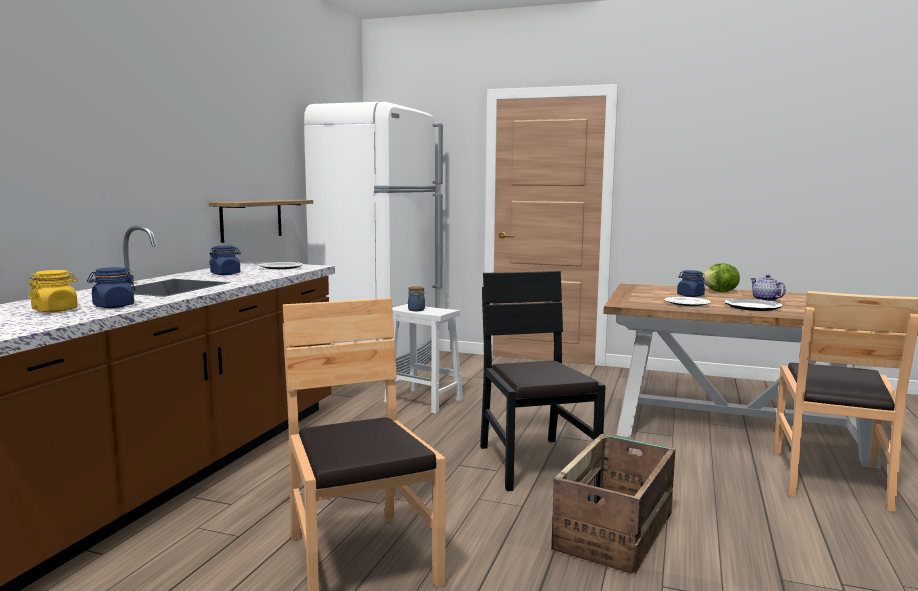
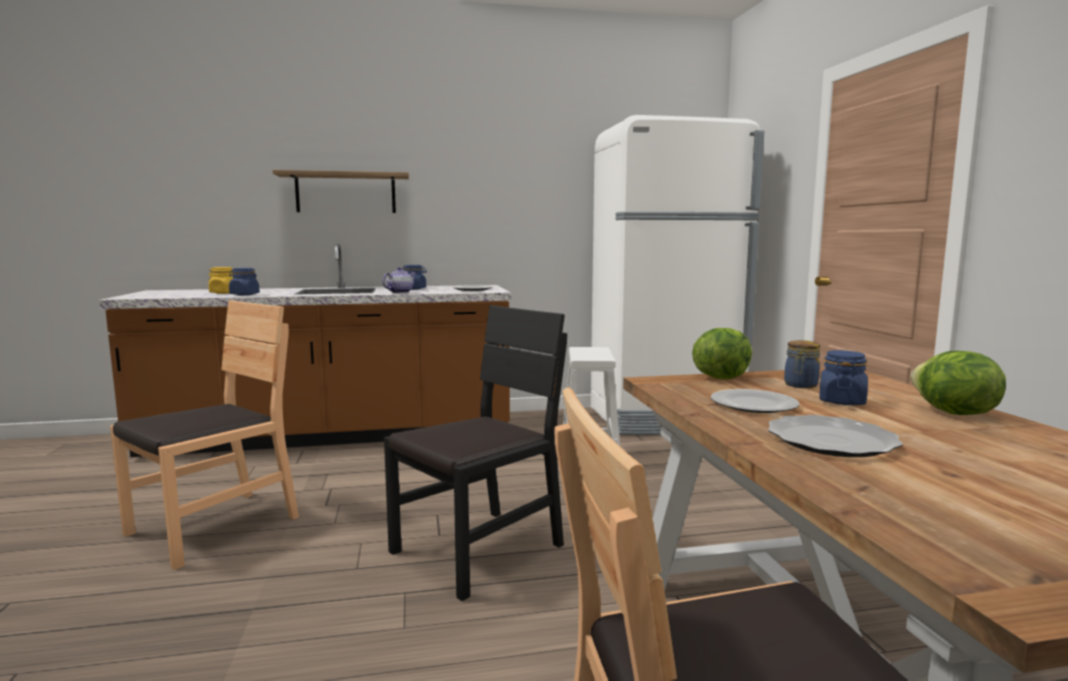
camera: 60 degrees right, 0 degrees up
shelf [209,200,313,243] -> shelf moved to [273,170,409,213]
jar [408,286,425,311] -> jar moved to [784,340,820,388]
crate [551,434,675,575] -> none
teapot [750,275,786,301] -> teapot moved to [382,267,416,293]
none -> lettuce [692,328,752,379]

